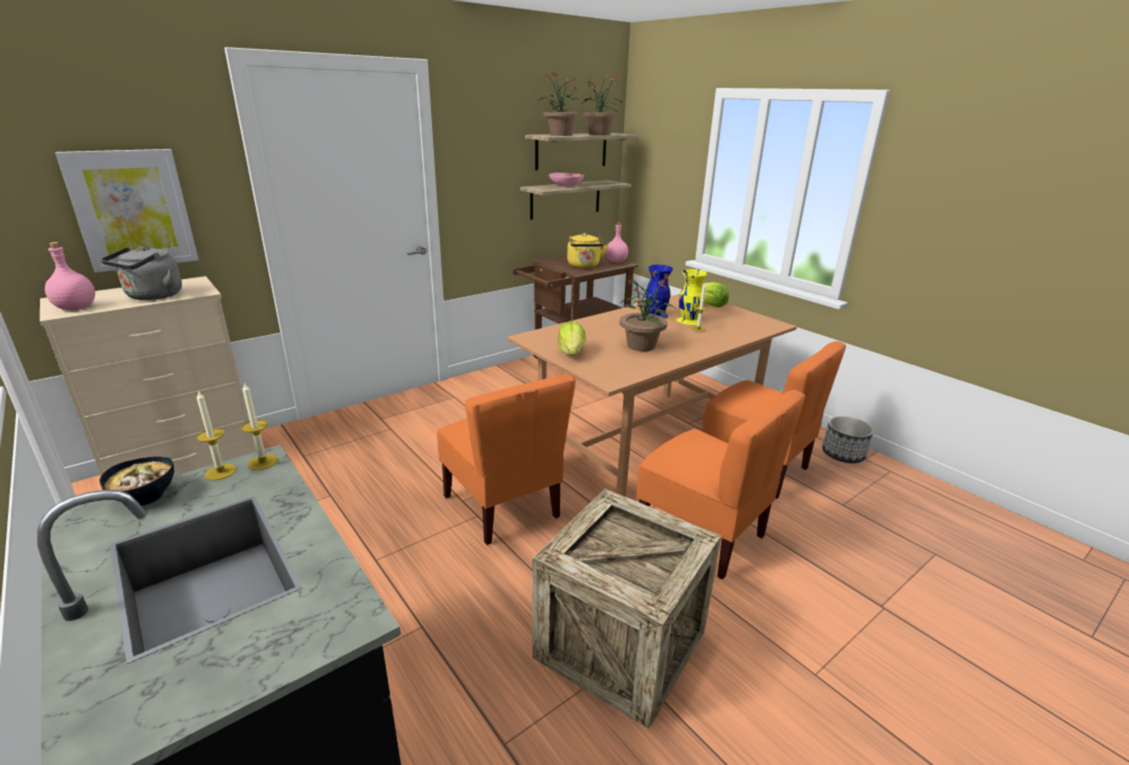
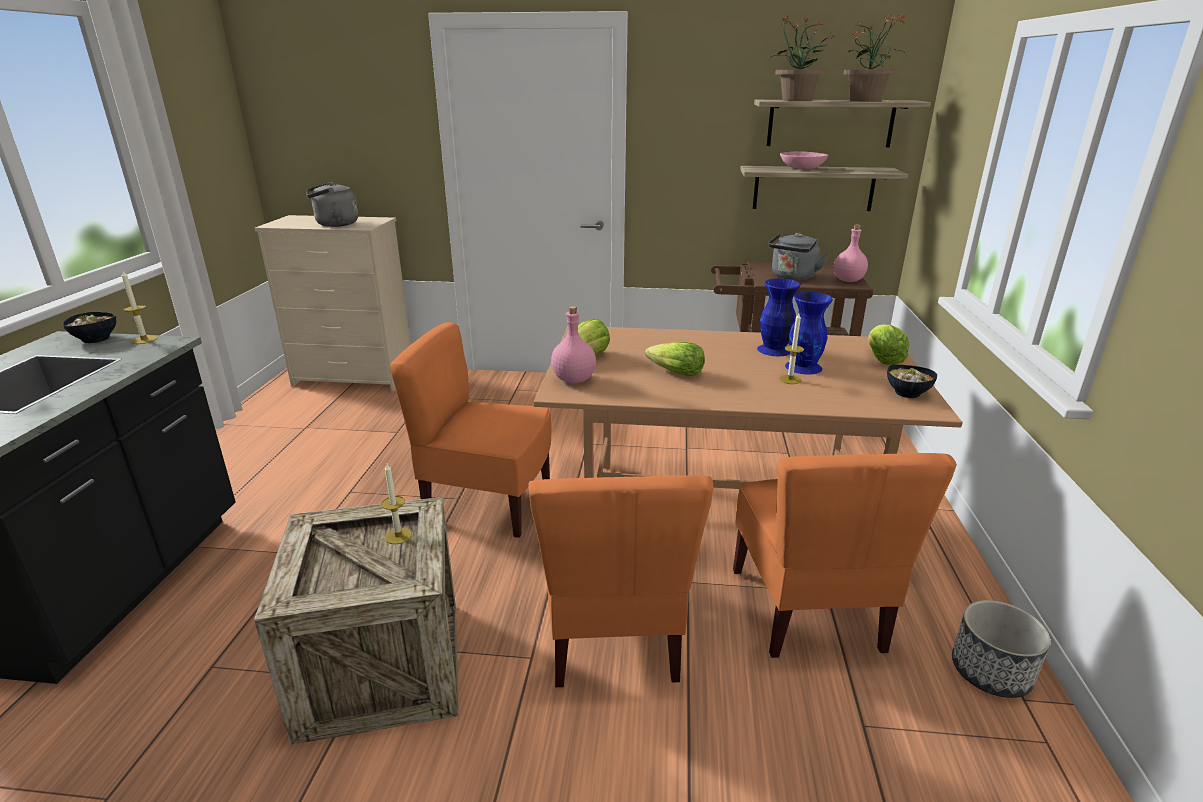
camera: 45 degrees right, 0 degrees up
pink bottle [45,242,95,310] -> pink bottle moved to [551,306,596,384]
picture [55,149,199,273] -> none
candle [241,382,278,470] -> candle moved to [381,464,412,544]
orange chair [437,374,576,545] -> orange chair turned 90 degrees clockwise [390,322,551,538]
yellow kettle [567,233,608,268] -> grey kettle [768,233,829,280]
potted plant [620,269,675,351] -> lettuce [645,342,705,376]
yellow vase [677,269,708,325] -> blue vase [785,292,833,375]
none -> bowl [887,365,937,398]

